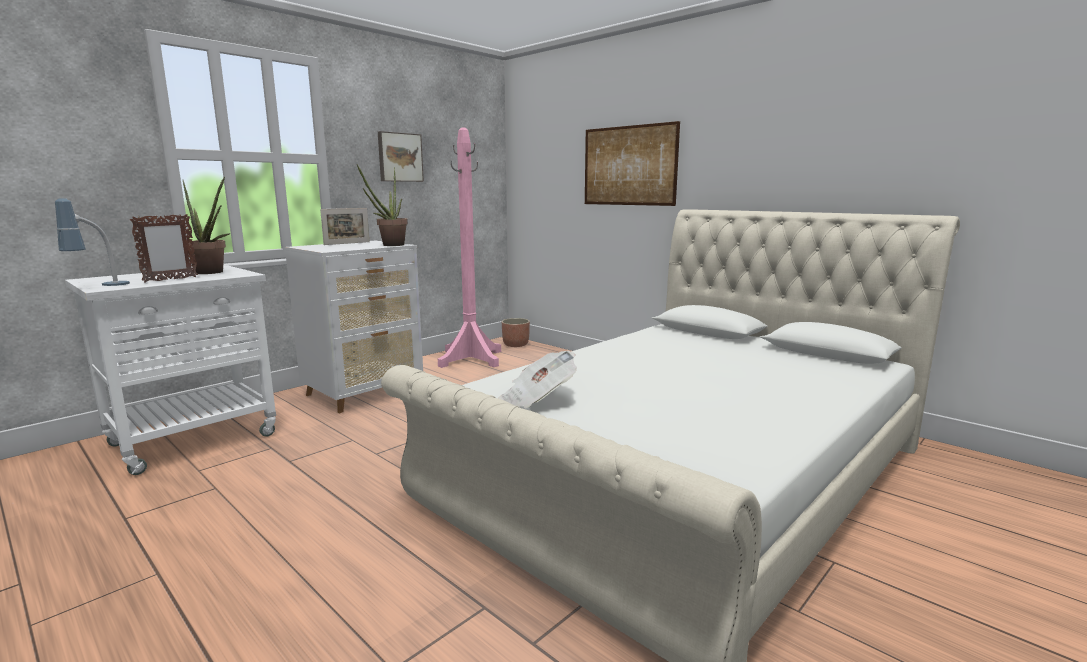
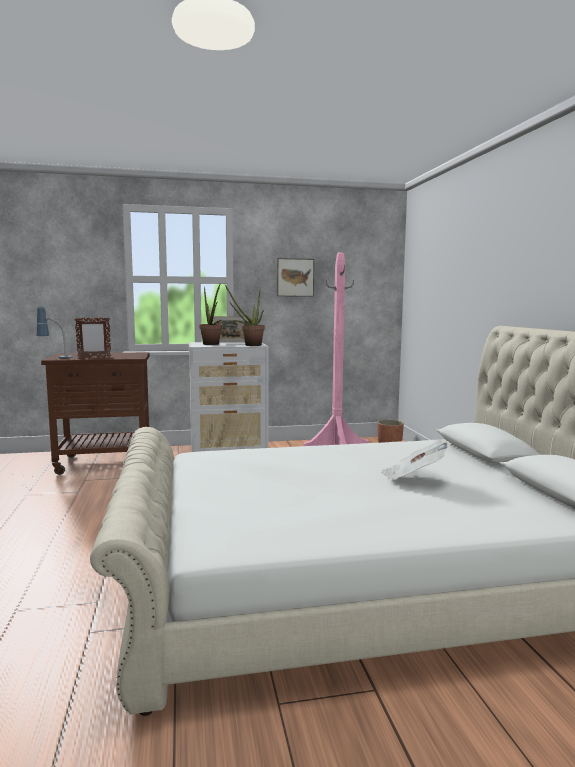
camera: 35 degrees right, 5 degrees down
white cart [65,266,276,475] -> brown cart [41,352,150,475]
potted plant [183,177,230,274] -> potted plant moved to [199,285,222,345]
newspaper [498,351,577,408] -> newspaper moved to [381,442,451,480]
picture [585,121,680,206] -> none

